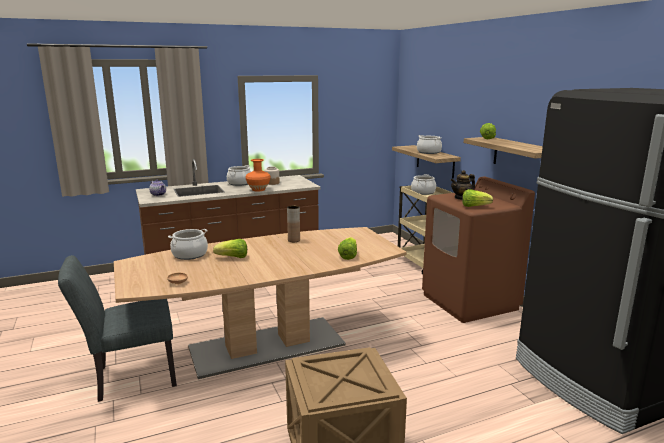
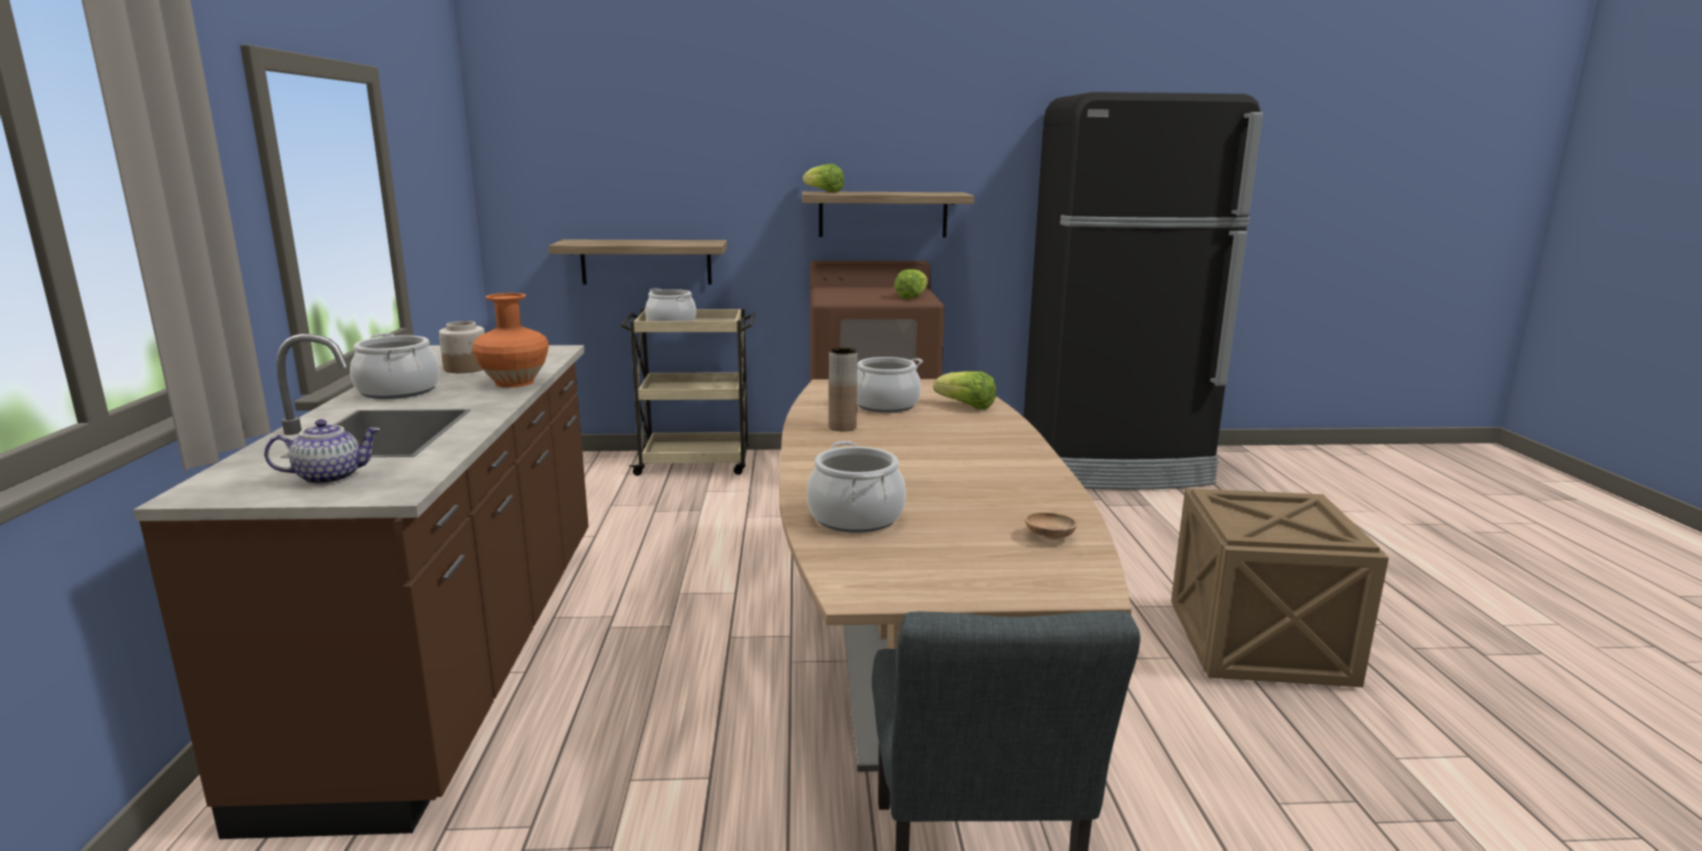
camera: 70 degrees left, 0 degrees up
lettuce [213,239,247,258] -> none
cooking pot [417,135,442,154] -> cooking pot moved to [857,357,923,413]
teapot [451,170,475,200] -> none

